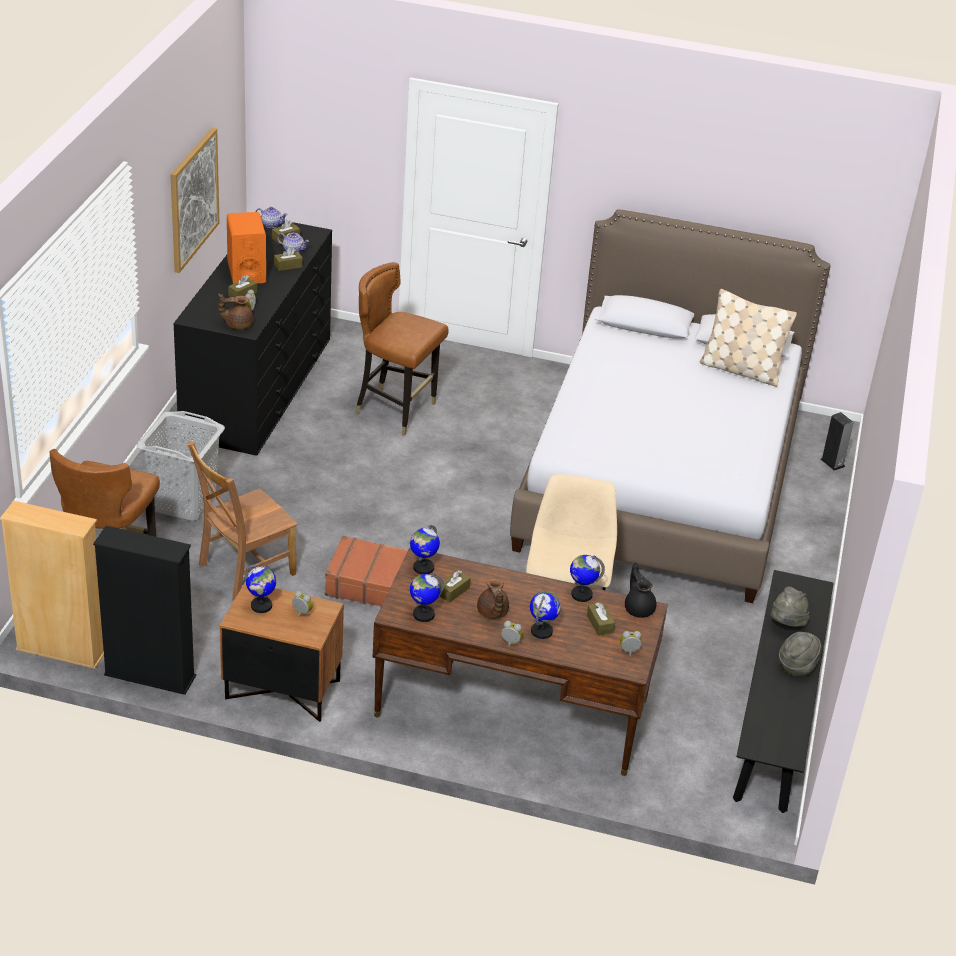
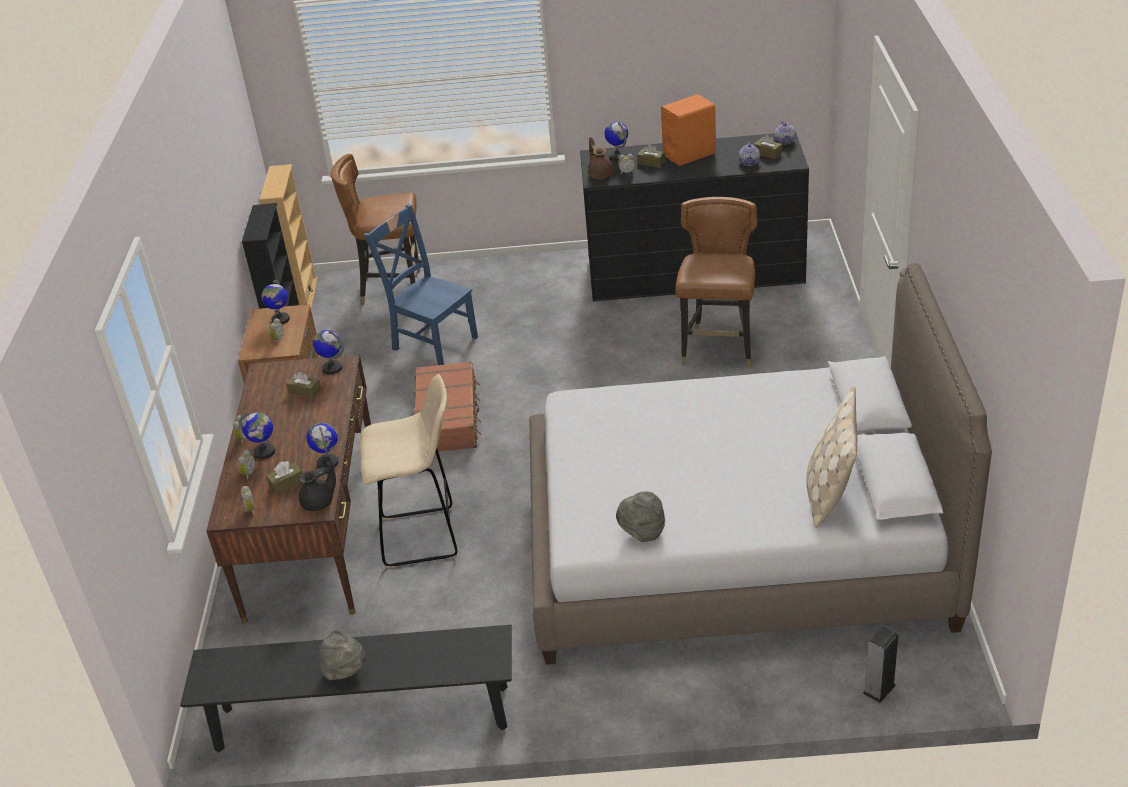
camera: 80 degrees right, 0 degrees up
grey laundry basket [137,411,225,521] -> none
picture [171,127,220,273] -> none
brown chair [187,442,298,600] -> blue chair [364,204,478,365]
brown tissue box [274,247,303,271] -> none
globe [410,573,444,622] -> globe moved to [604,121,628,161]
brown teapot [477,578,509,619] -> none
grey hat [771,587,809,627] -> grey hat moved to [616,492,665,542]
none -> alarm clock [238,449,255,480]

